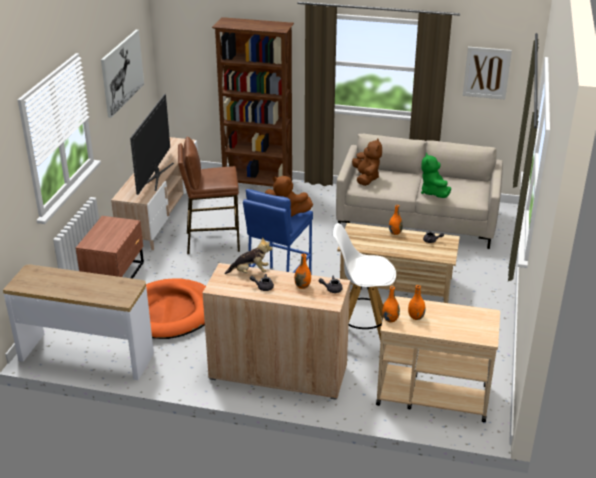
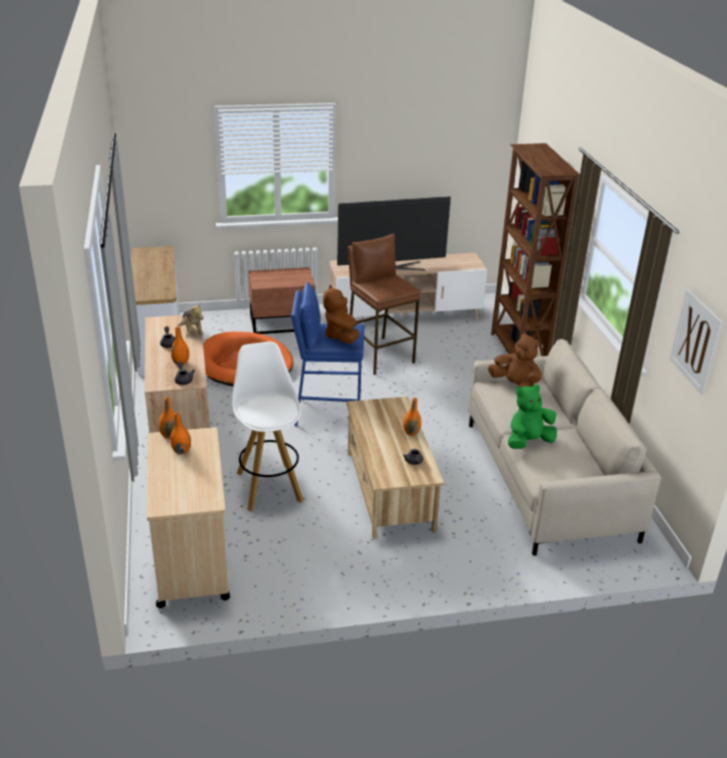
camera: 65 degrees right, 0 degrees up
picture [101,30,144,118] -> none
brown plush toy [352,138,382,186] -> brown plush toy turned 105 degrees counterclockwise [488,331,542,388]

